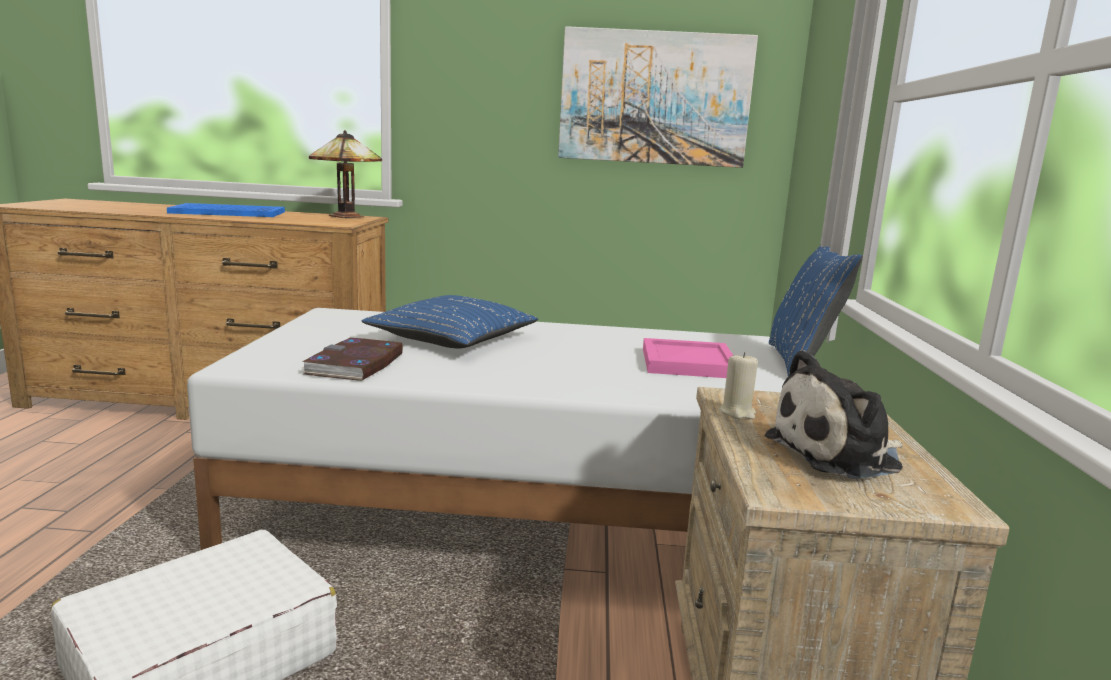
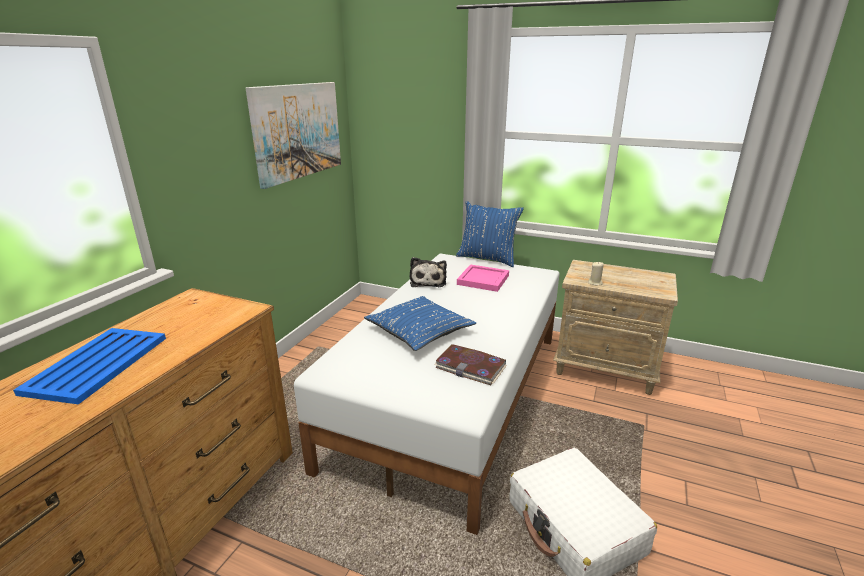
camera: 70 degrees left, 10 degrees up
table lamp [309,130,382,219] -> none
plush toy [764,350,903,479] -> plush toy moved to [410,257,447,287]

